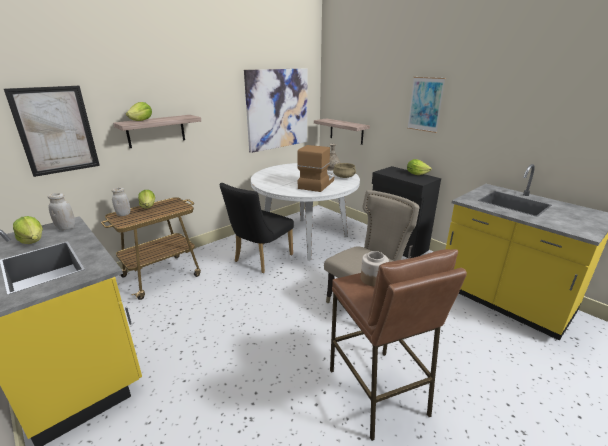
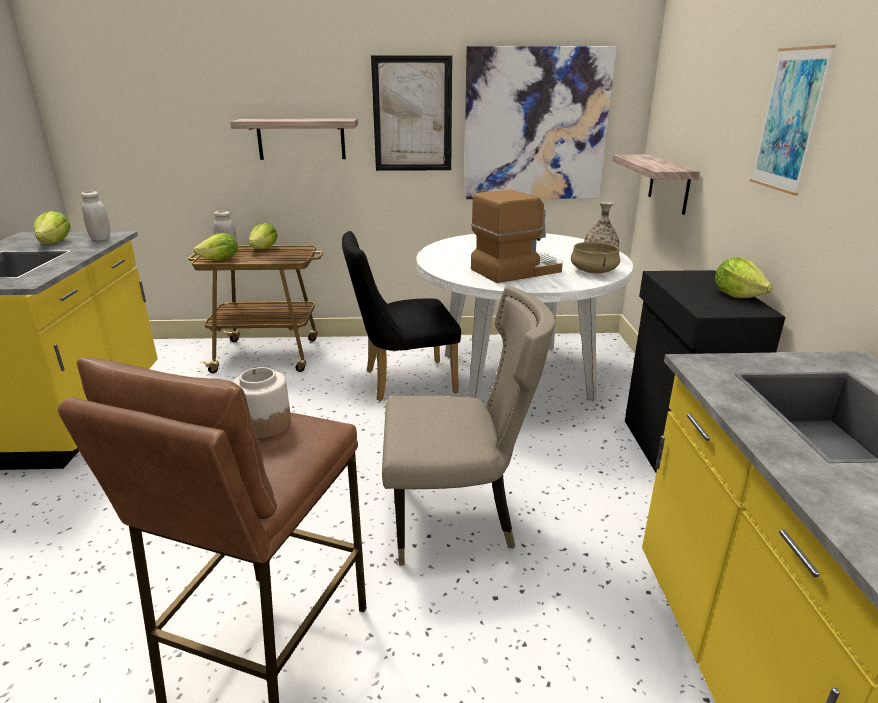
camera: 40 degrees right, 0 degrees up
picture [4,86,100,177] -> picture moved to [371,55,452,171]
lettuce [126,102,152,121] -> lettuce moved to [193,233,238,260]

